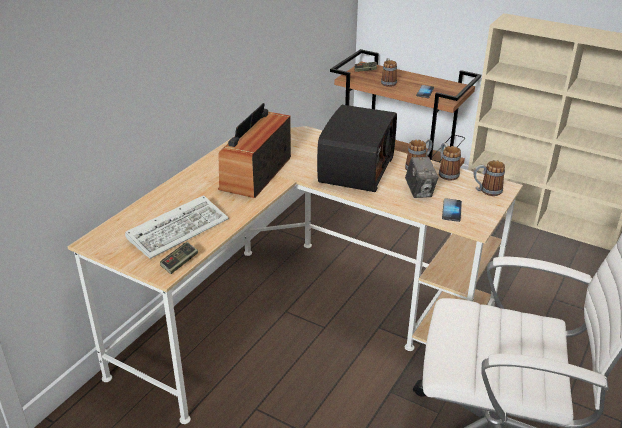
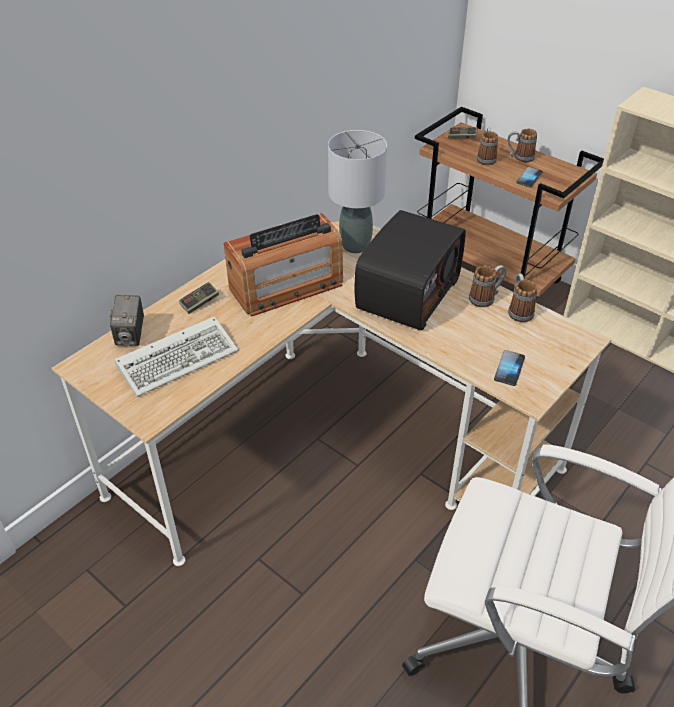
camera: 10 degrees right, 10 degrees up
game controller [160,242,198,274] -> game controller moved to [179,282,219,314]
radio [218,103,291,198] -> radio turned 150 degrees counterclockwise [224,213,343,317]
camera [405,157,438,198] -> camera moved to [110,295,144,346]
mug [473,160,505,196] -> mug moved to [508,129,537,162]
none -> grey table lamp [328,130,387,253]

